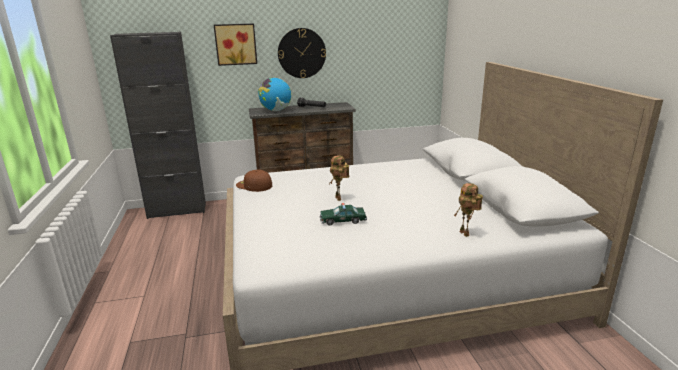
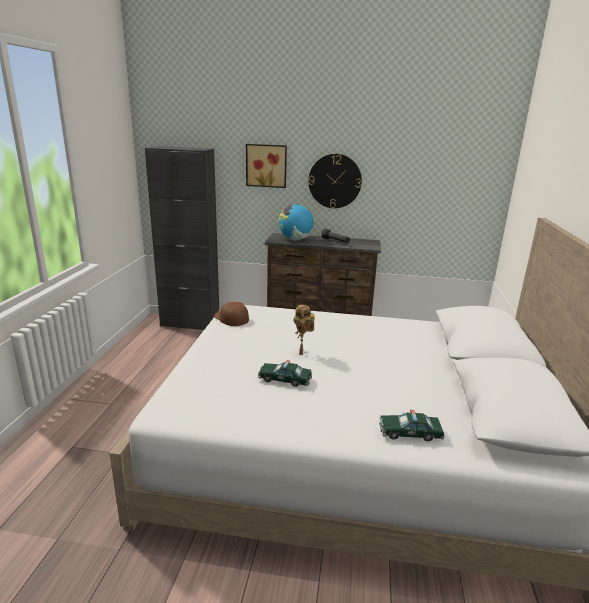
camera: 20 degrees right, 0 degrees up
toy robot [454,183,483,237] -> toy car [379,410,445,441]

